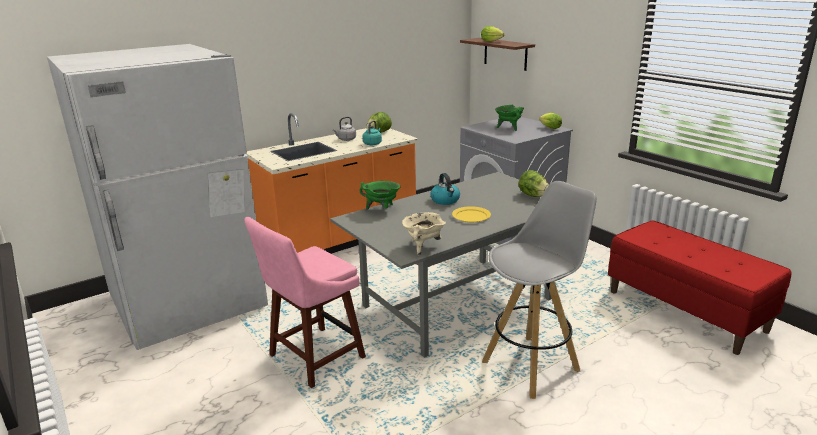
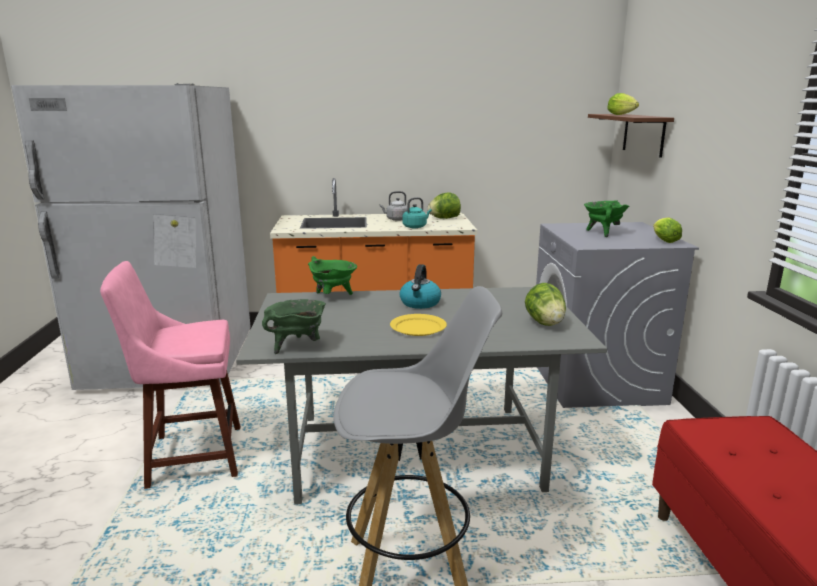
camera: 30 degrees right, 5 degrees down
beige cooking pot [402,212,446,255] -> green cooking pot [262,299,326,354]

